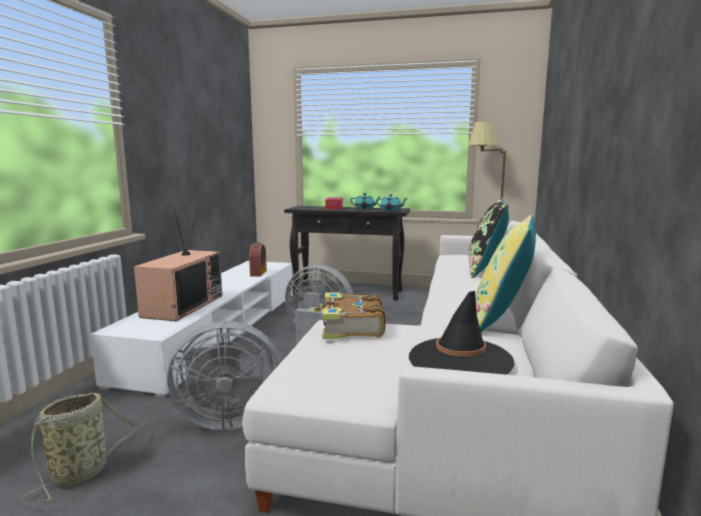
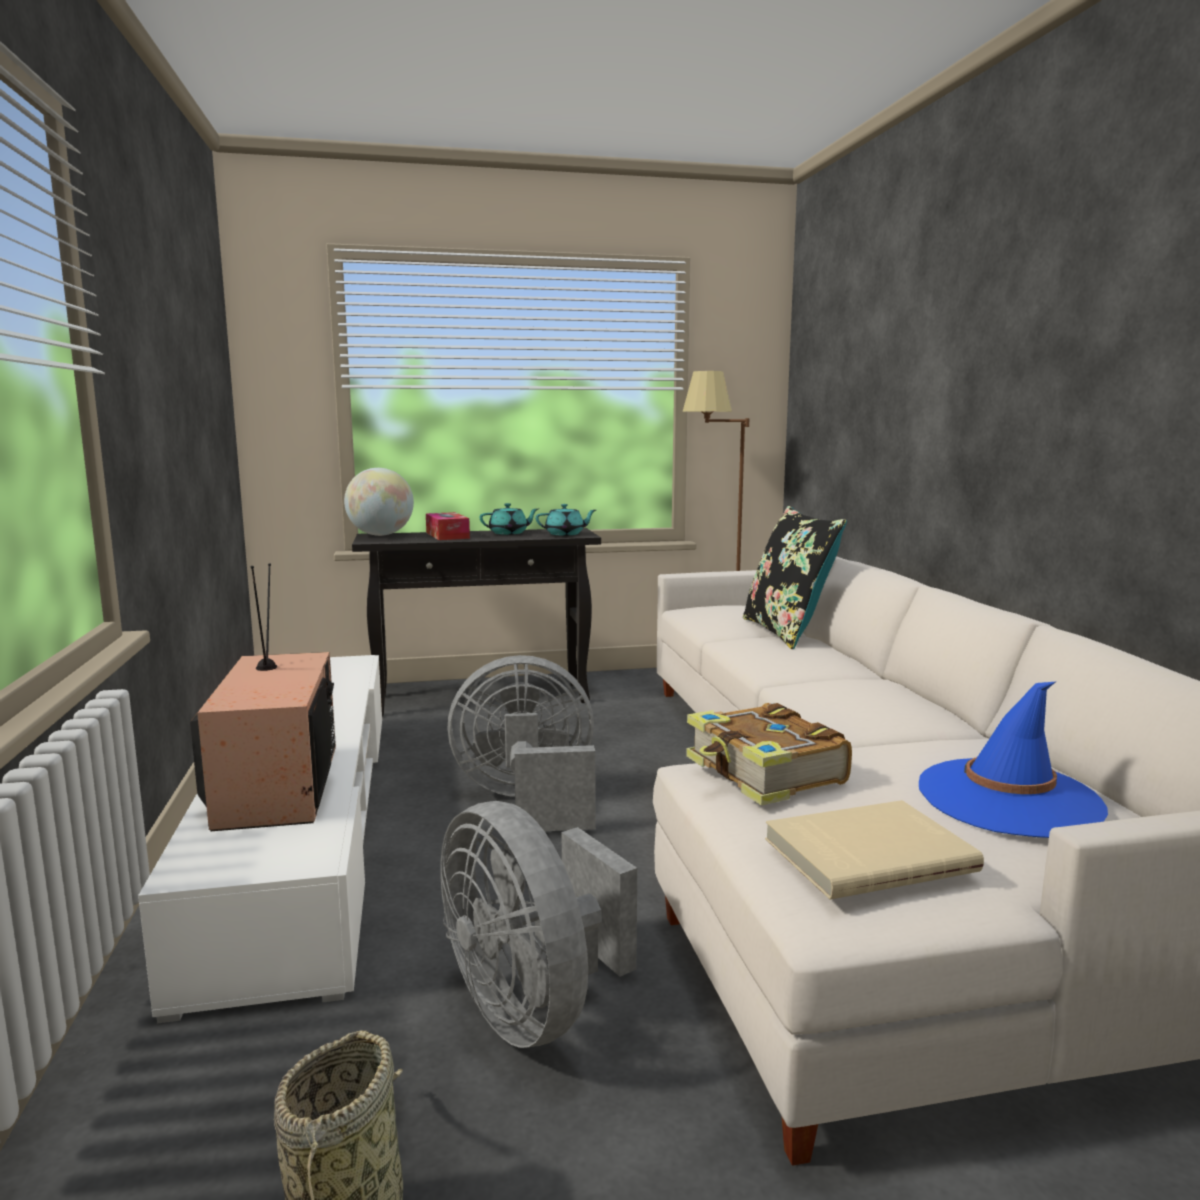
camera: 25 degrees left, 0 degrees up
grey fan [167,321,282,430] -> grey fan turned 90 degrees clockwise [441,801,637,1048]
alarm clock [249,242,267,277] -> none
black hat [409,291,514,375] -> blue hat [919,682,1108,838]
yellow pillow [476,215,536,332] -> none
none -> globe [344,468,414,536]
none -> beige book [765,800,984,900]

